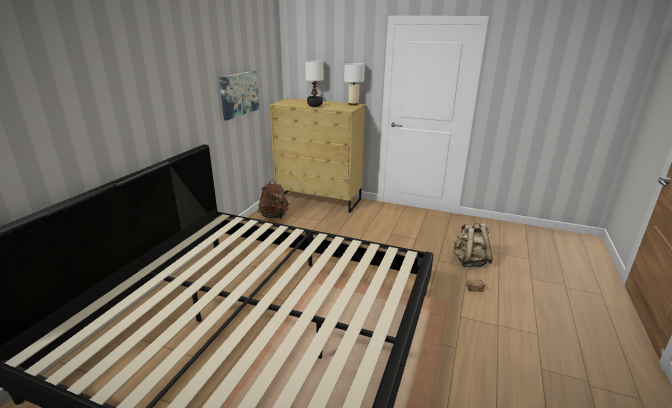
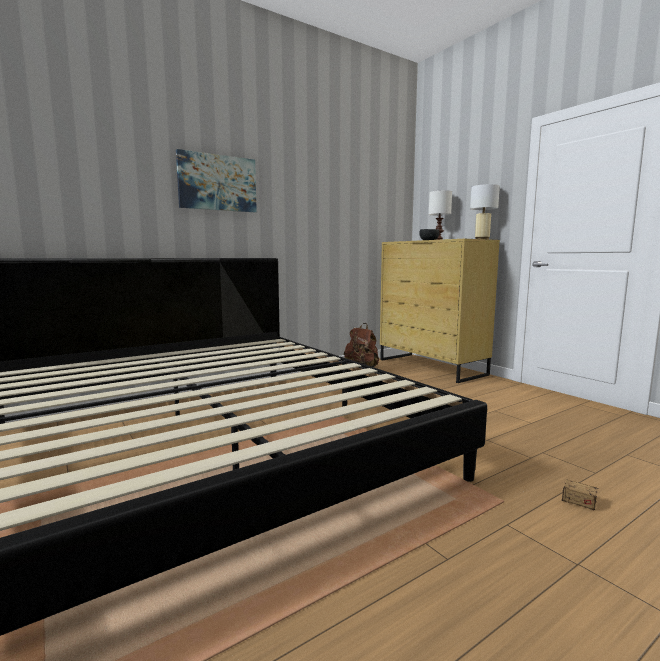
camera: 35 degrees right, 15 degrees down
picture [219,71,259,121] -> picture moved to [176,149,257,212]
beige backpack [453,223,493,267] -> none

